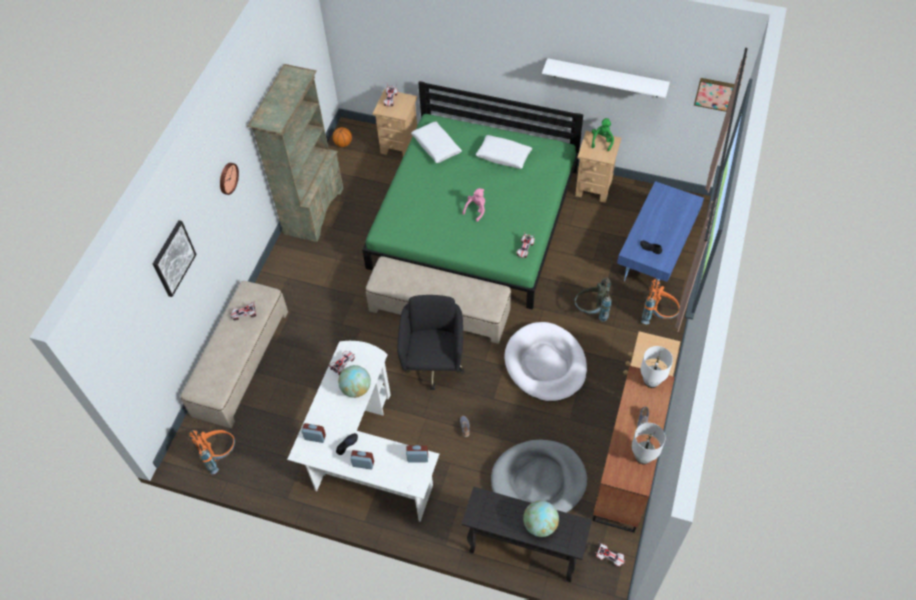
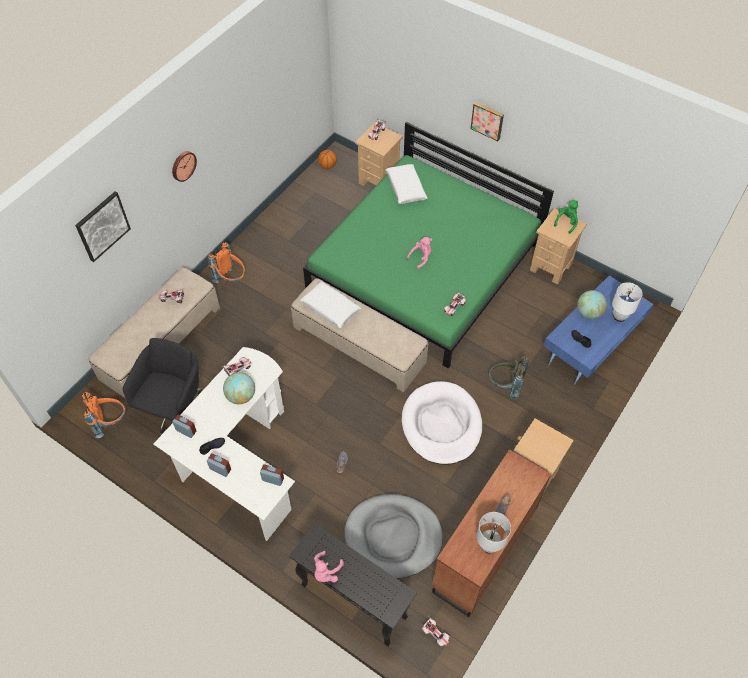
camera: 15 degrees right, 0 degrees up
green bookcase [247,64,343,242] -> none
black office chair [397,295,464,390] -> black office chair moved to [123,338,203,434]
white pillow [476,135,532,169] -> white pillow moved to [300,281,361,328]
globe [523,500,559,537] -> globe moved to [577,290,607,319]
white shelf [542,58,670,98] -> none
white table lamp [640,346,673,388] -> white table lamp moved to [612,282,642,322]
orange backpack [641,279,680,324] -> orange backpack moved to [208,241,245,283]
picture [694,78,734,112] -> picture moved to [470,102,504,141]
none -> pink plush toy [314,551,344,582]

